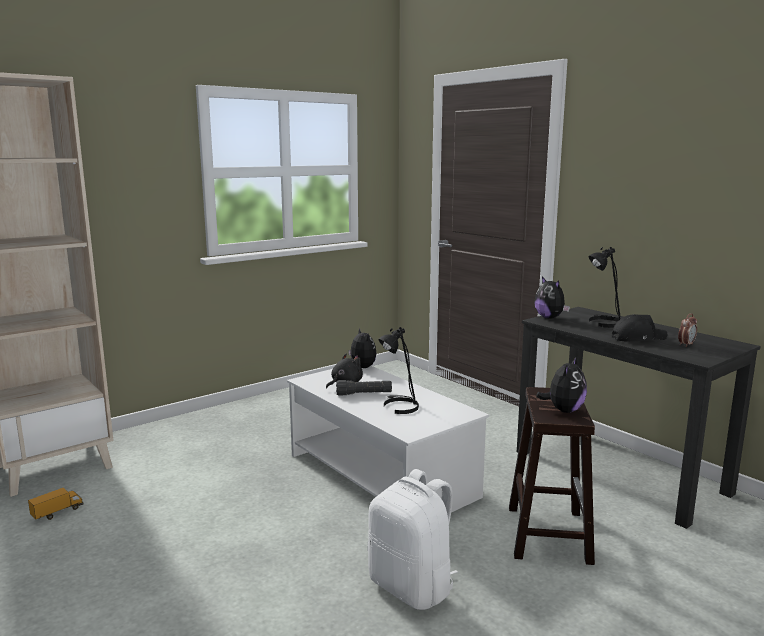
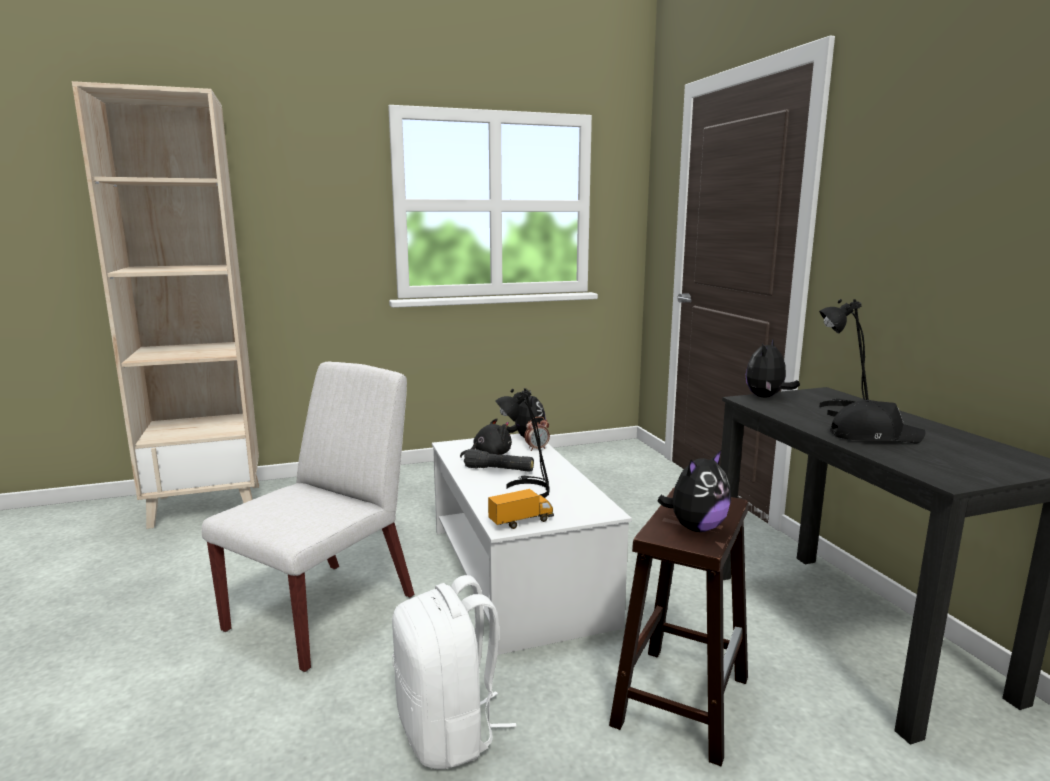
camera: 20 degrees right, 0 degrees up
toy truck [28,488,83,520] -> toy truck moved to [488,489,554,529]
plush toy [534,277,570,319] -> plush toy turned 45 degrees clockwise [746,338,800,397]
alarm clock [678,314,697,347] -> alarm clock moved to [525,417,550,451]
none -> white chair [202,362,414,672]

